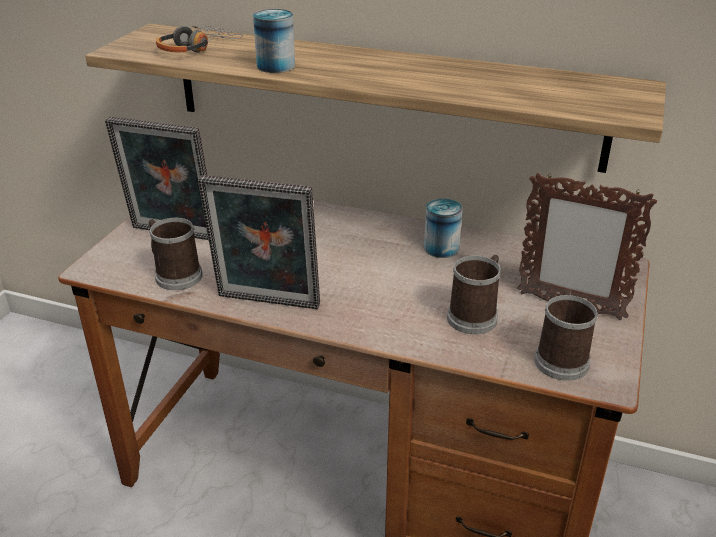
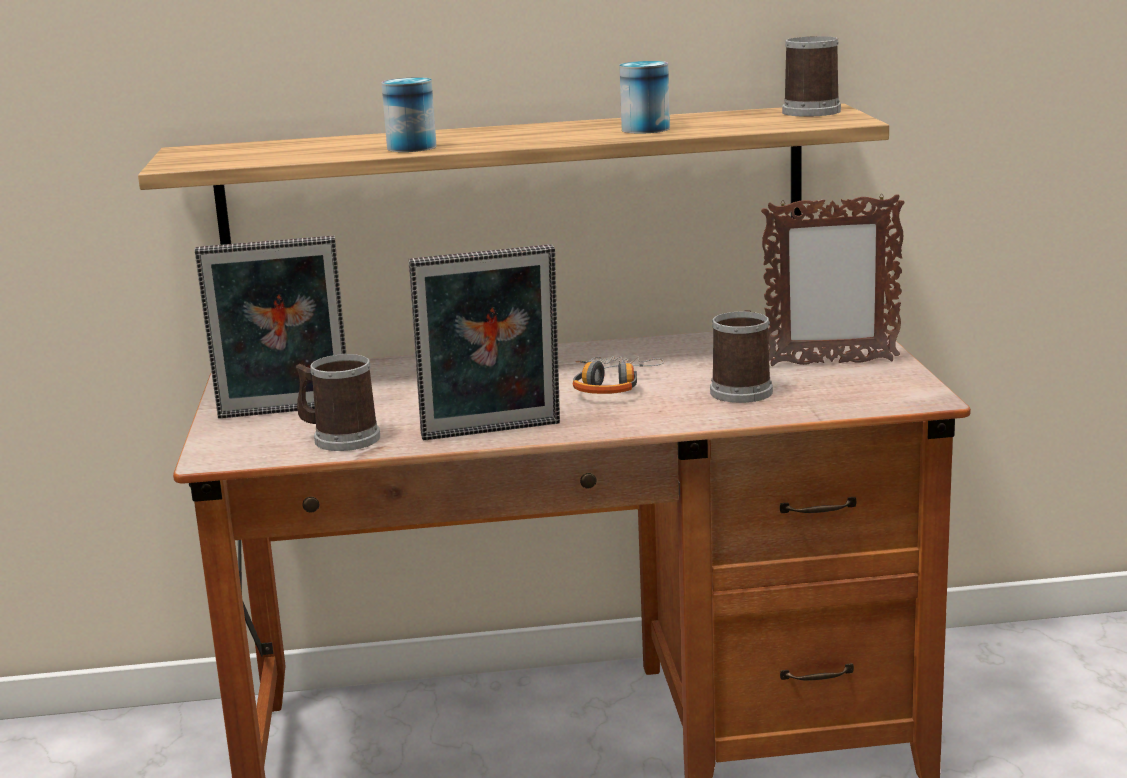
camera: 25 degrees left, 15 degrees down
headphones [156,26,243,53] -> headphones moved to [573,356,664,394]
can [424,199,463,258] -> can moved to [619,61,670,134]
mug [534,289,598,381] -> mug moved to [782,36,841,117]

